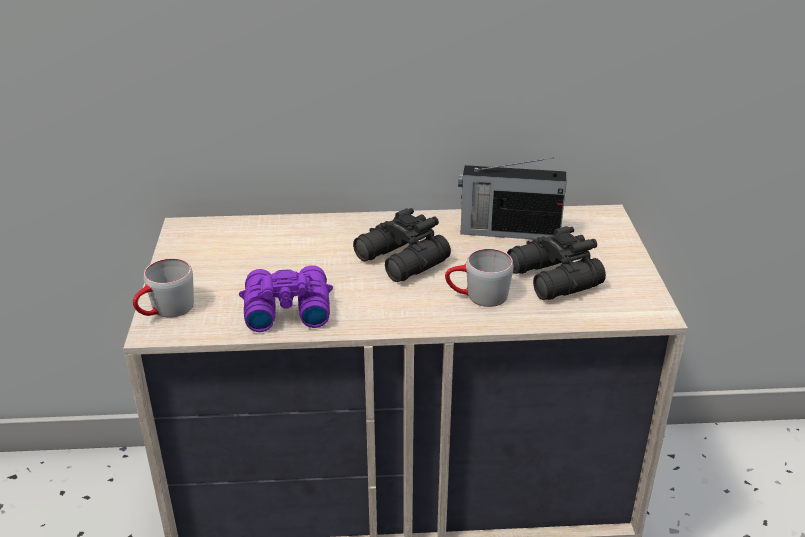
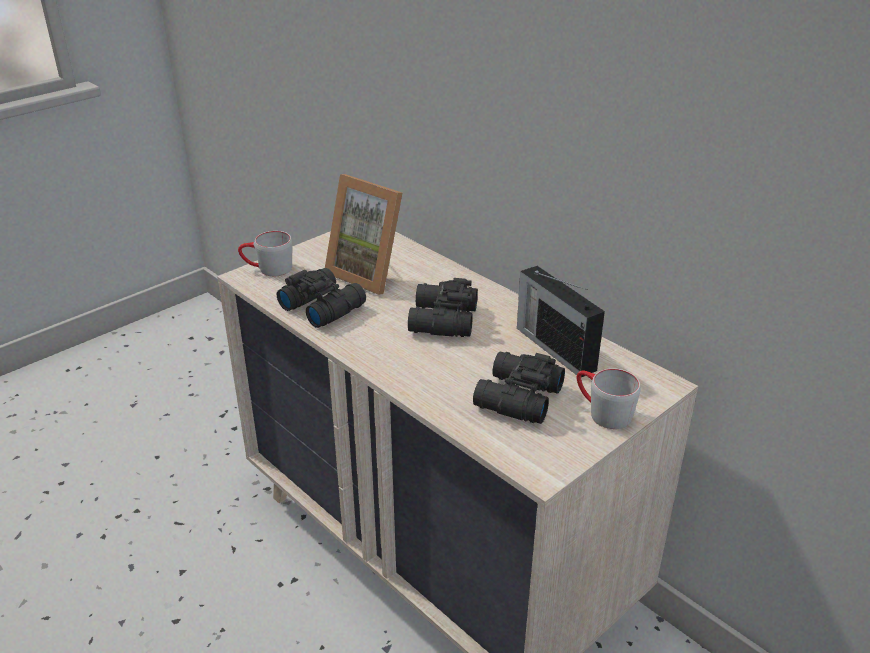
camera: 50 degrees right, 0 degrees up
purple binoculars [239,265,333,332] -> black binoculars [277,268,366,328]
grey mug [445,249,514,307] -> grey mug moved to [577,368,641,429]
none -> picture frame [325,174,402,295]

